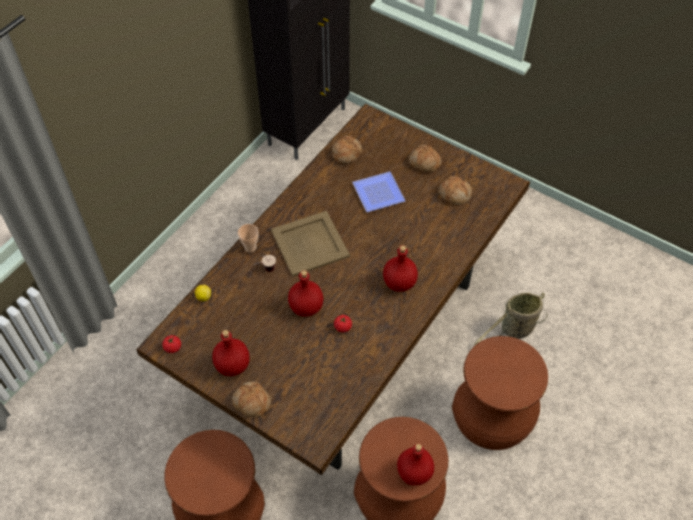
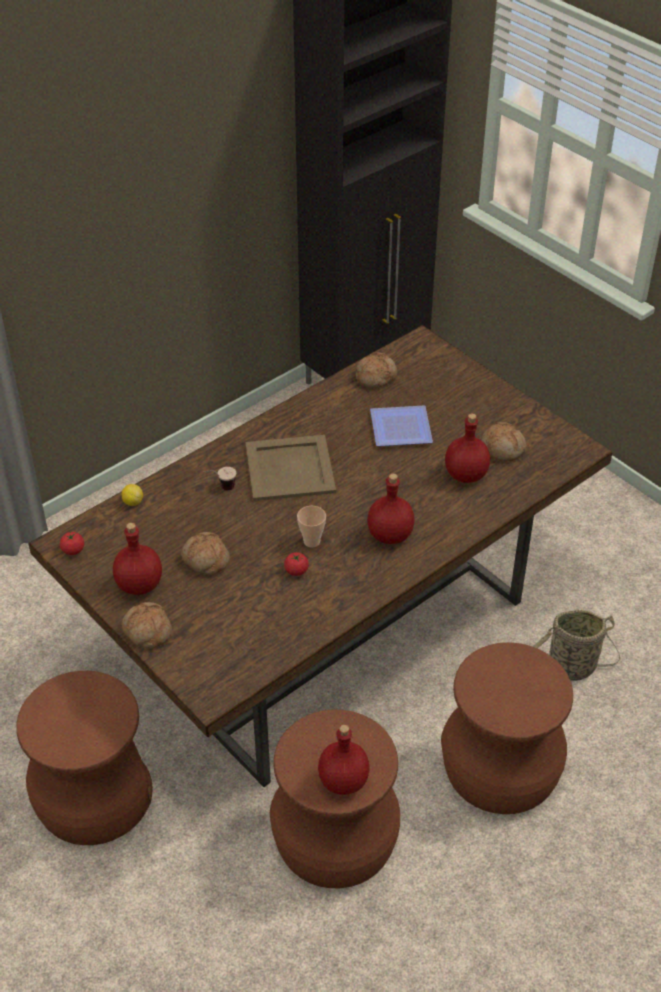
camera: 15 degrees right, 10 degrees down
cup [238,224,259,252] -> cup moved to [297,506,326,548]
red bottle [288,270,323,317] -> red bottle moved to [445,413,490,483]
bread [409,145,442,172] -> bread moved to [181,532,230,575]

